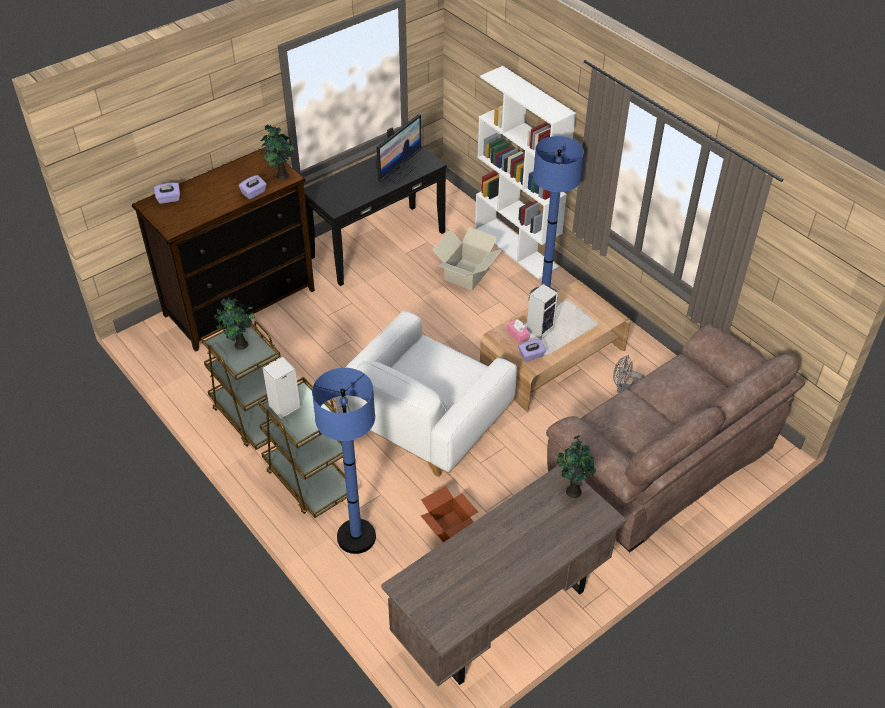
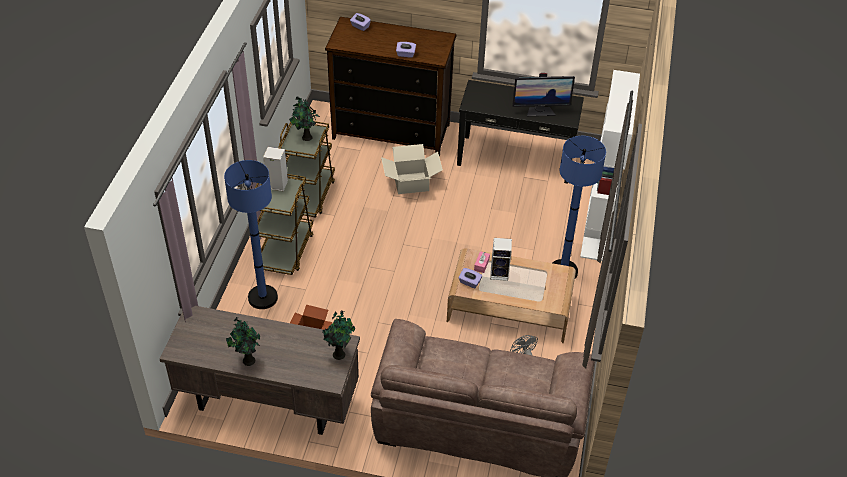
camera: 50 degrees right, 0 degrees up
potted plant [260,125,297,180] -> potted plant moved to [226,317,260,366]
white armchair [336,311,517,477] -> none
cardboard box [433,227,503,290] -> cardboard box moved to [381,144,443,194]

